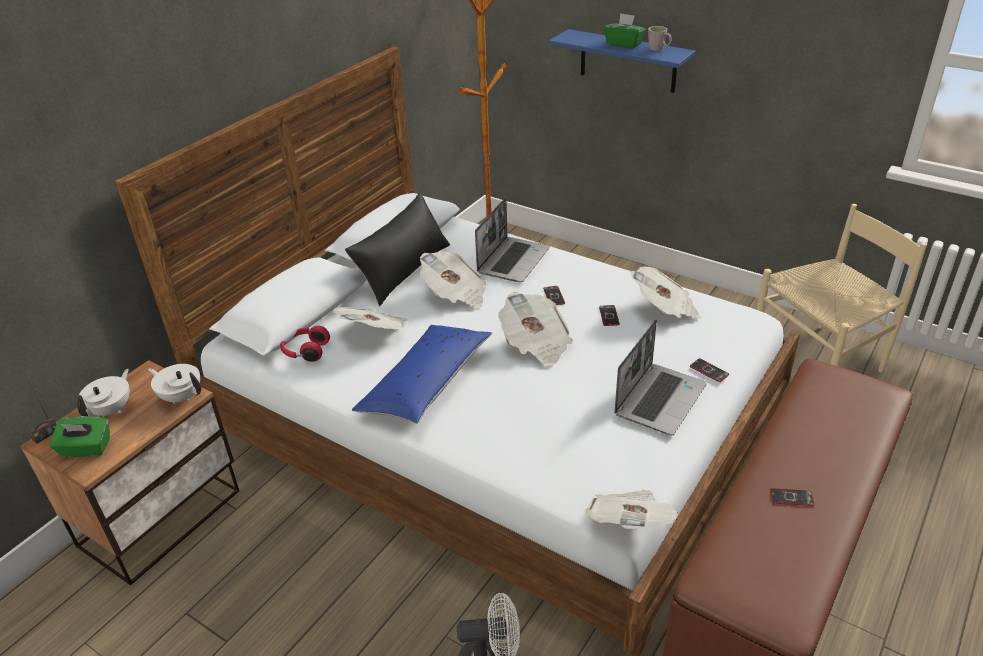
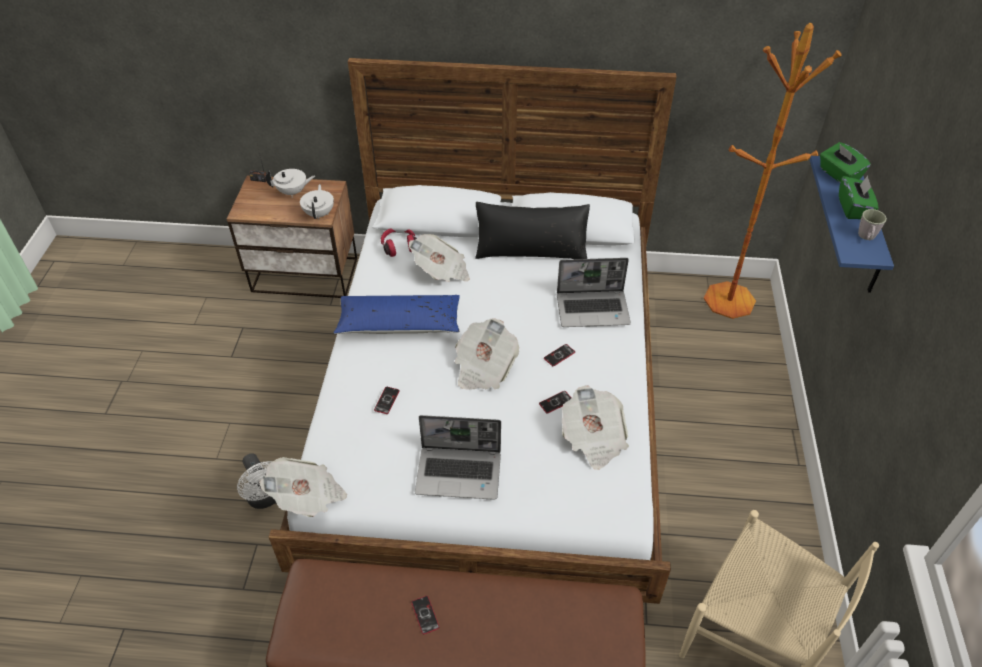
camera: 60 degrees right, 10 degrees up
green tissue box [49,416,110,457] -> green tissue box moved to [820,142,871,183]
newspaper [420,251,486,308] -> none
phone [690,358,729,382] -> phone moved to [374,387,400,414]

